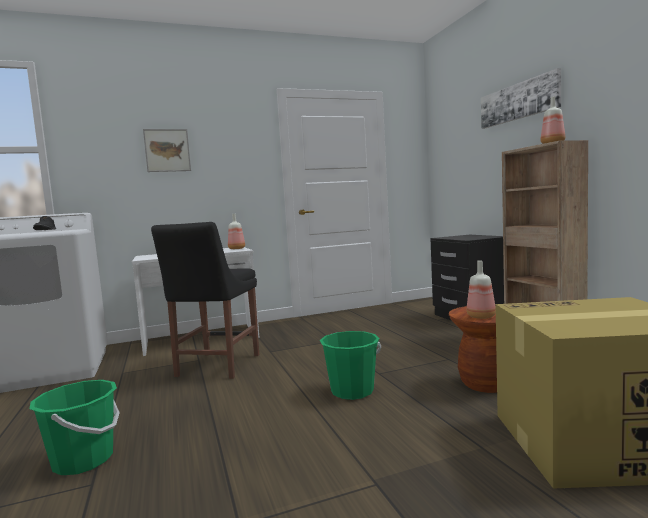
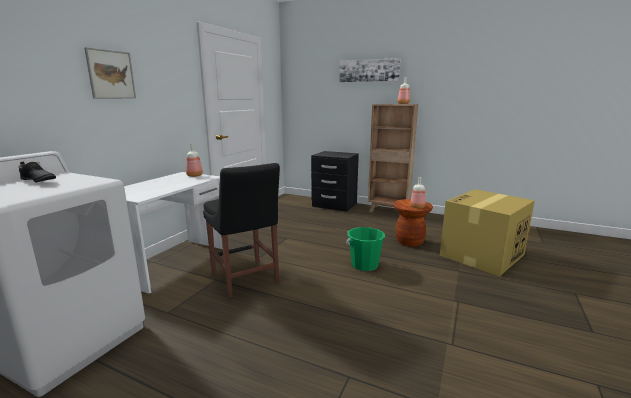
camera: 45 degrees left, 10 degrees up
green bucket [30,380,120,475] -> none

